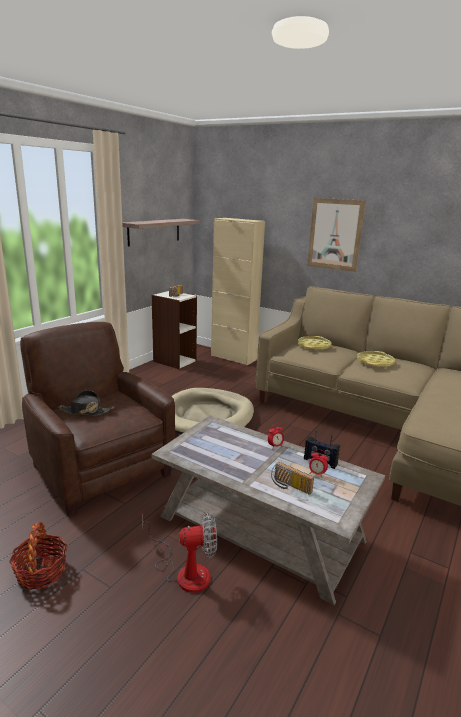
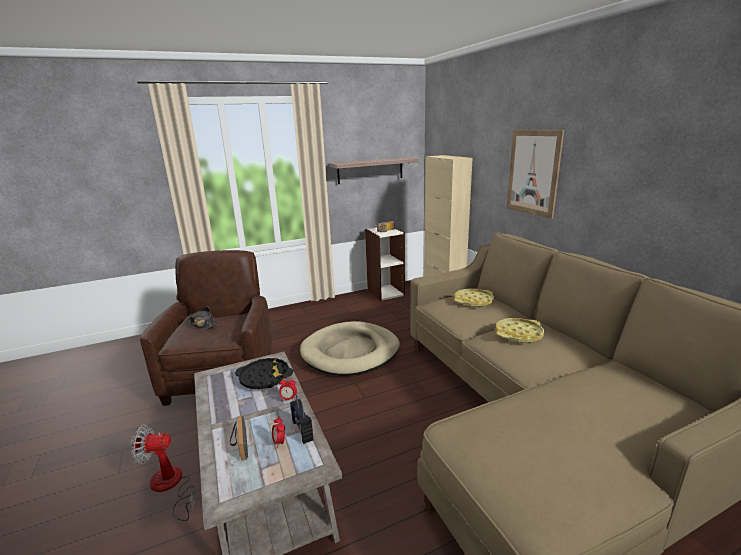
camera: 35 degrees right, 0 degrees up
basket [9,522,67,590] -> none
fan [142,512,217,593] -> fan turned 150 degrees clockwise [130,424,196,521]
none -> black tray [235,358,293,389]

